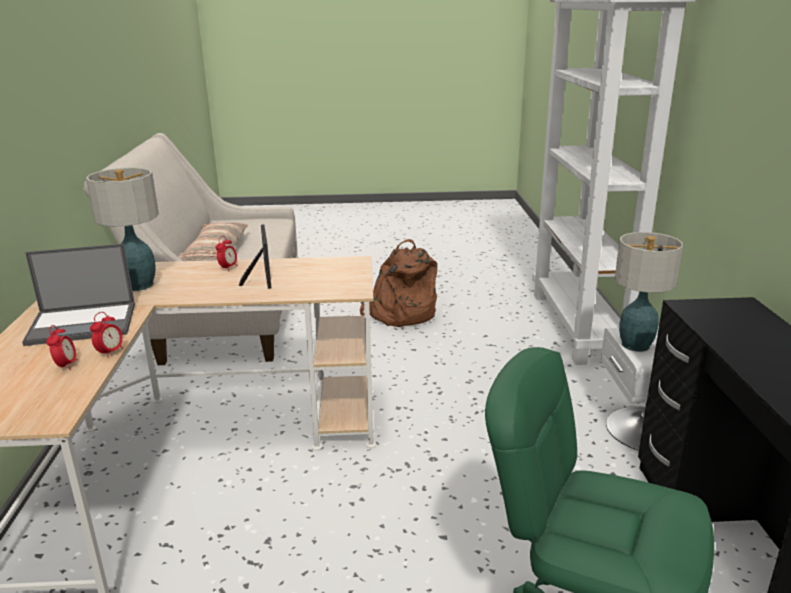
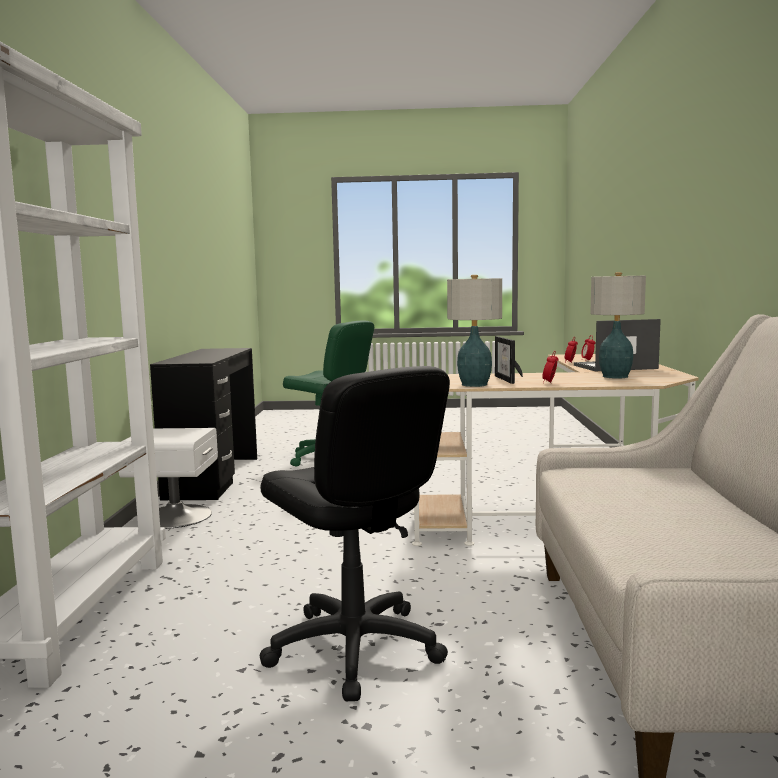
camera: 175 degrees left, 15 degrees down
pillow [178,222,248,261] -> none
brown backpack [360,239,437,327] -> black office chair [260,366,450,701]
table lamp [615,232,683,352] -> table lamp moved to [447,275,502,387]

